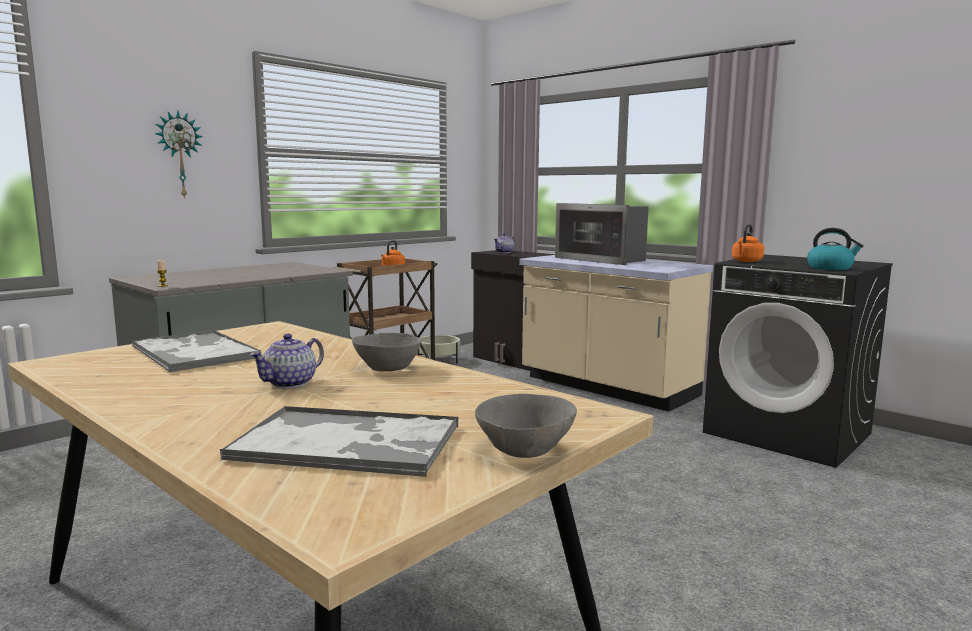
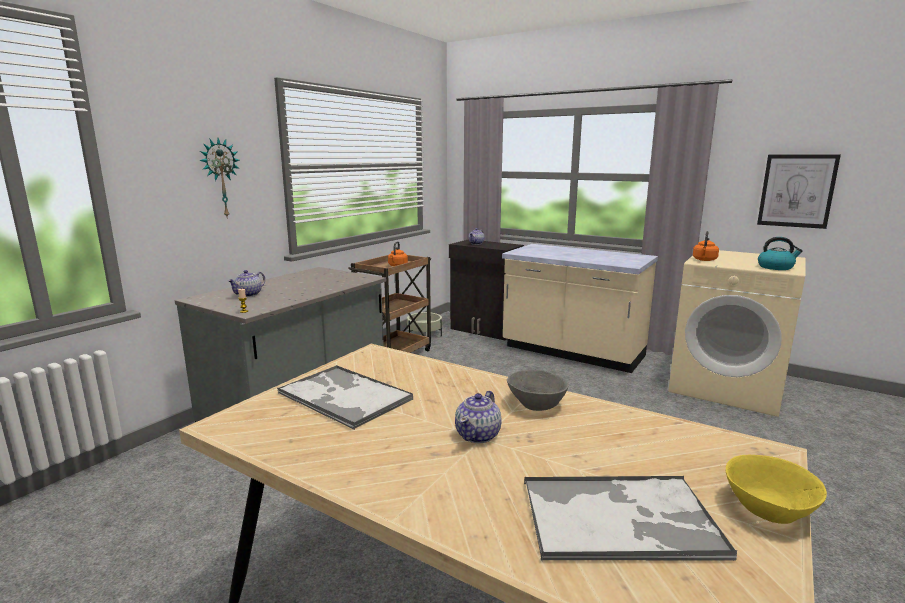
camera: 10 degrees left, 5 degrees up
grey bowl [475,394,577,458] -> yellow bowl [726,455,827,524]
microwave [555,203,649,265] -> none
black washing machine [703,255,893,468] -> beige washing machine [668,250,805,417]
none -> teapot [228,270,265,297]
none -> picture [757,155,841,229]

